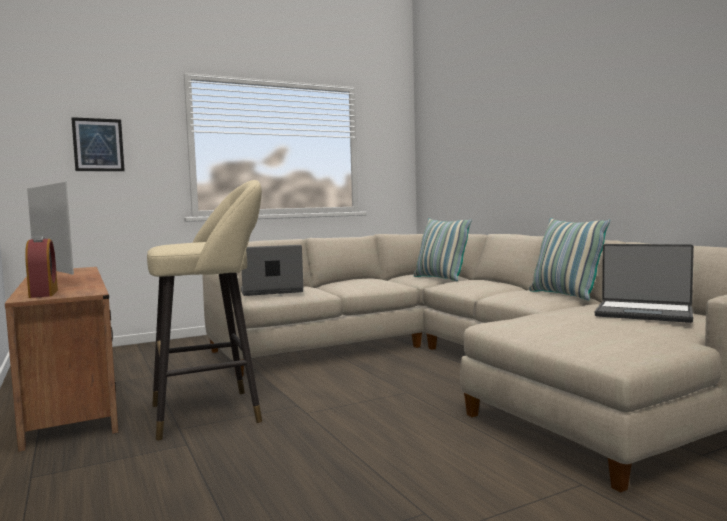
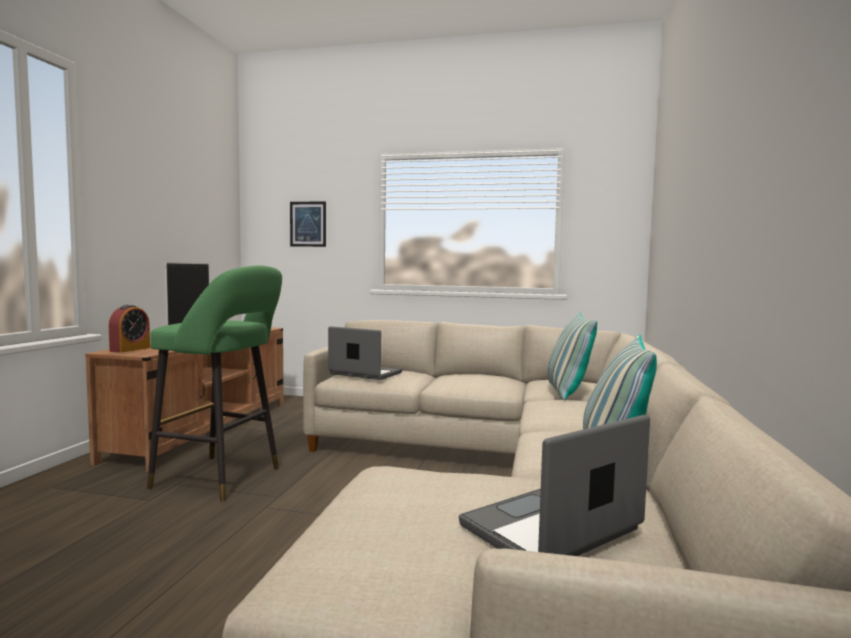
camera: 40 degrees right, 0 degrees up
beige stool [147,180,262,440] -> green stool [147,266,282,502]
laptop [595,244,694,323] -> laptop turned 75 degrees clockwise [459,415,650,556]

